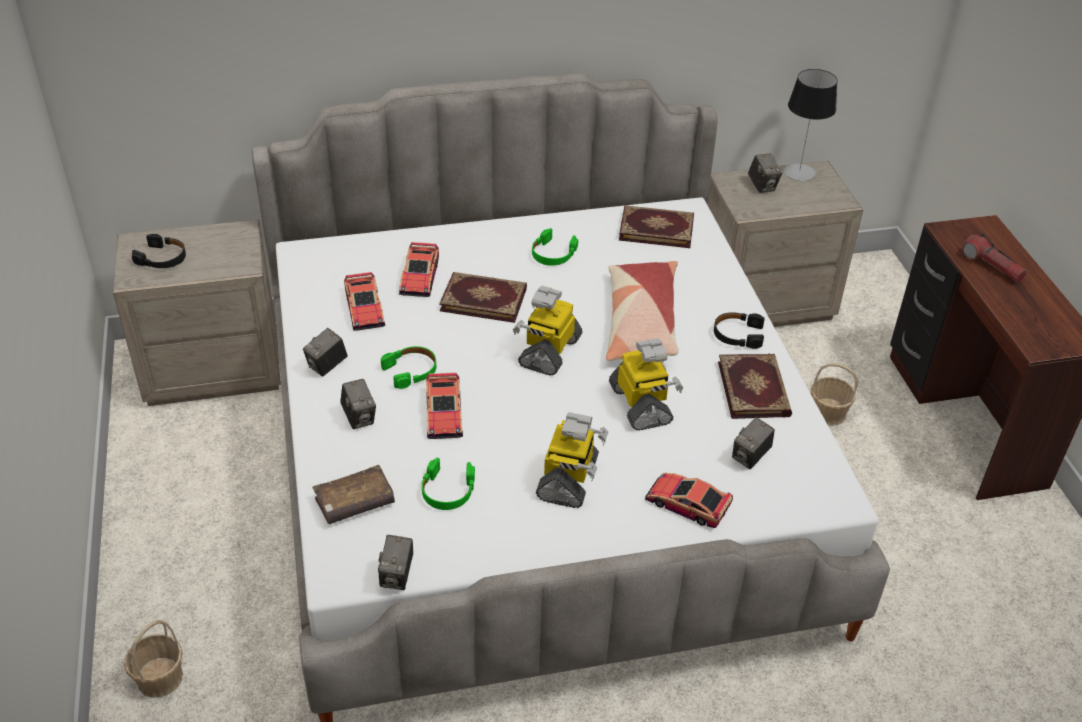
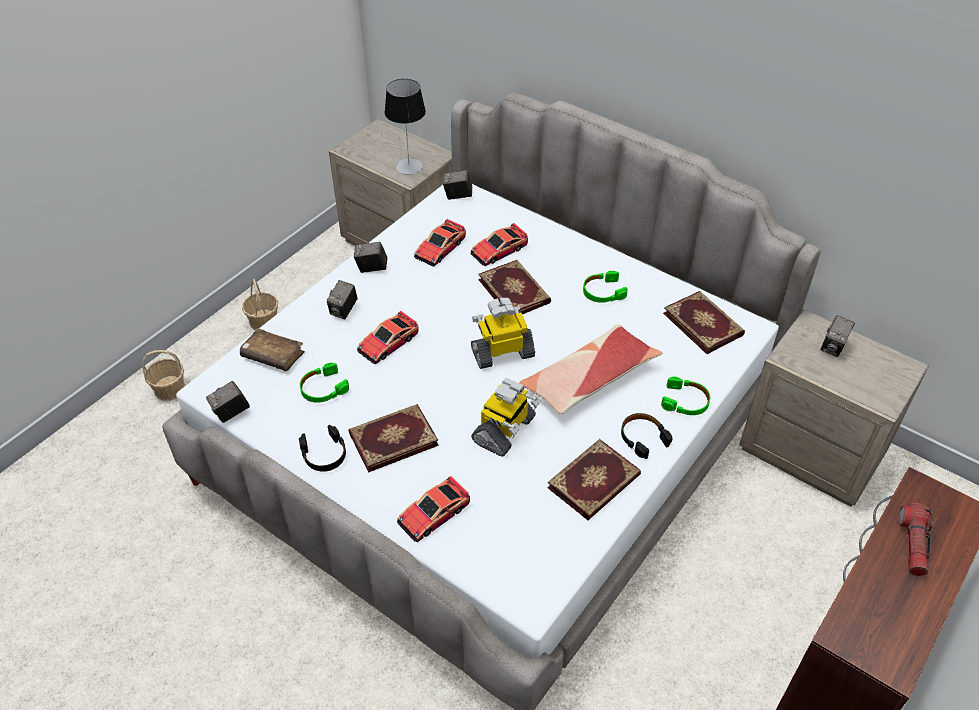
camera: 50 degrees right, 5 degrees up
black headphones [132,234,186,268] -> black headphones moved to [299,425,346,472]
green headphones [381,346,436,389] -> green headphones moved to [661,377,710,415]
toy robot [536,412,608,508] -> book [349,404,439,473]
toy car [645,473,733,528] -> toy car turned 120 degrees counterclockwise [397,476,470,542]
camera [732,417,775,469] -> camera moved to [443,170,472,200]
table lamp [784,69,837,181] -> table lamp moved to [384,79,426,175]
basket [811,363,858,426] -> basket moved to [242,279,278,330]

